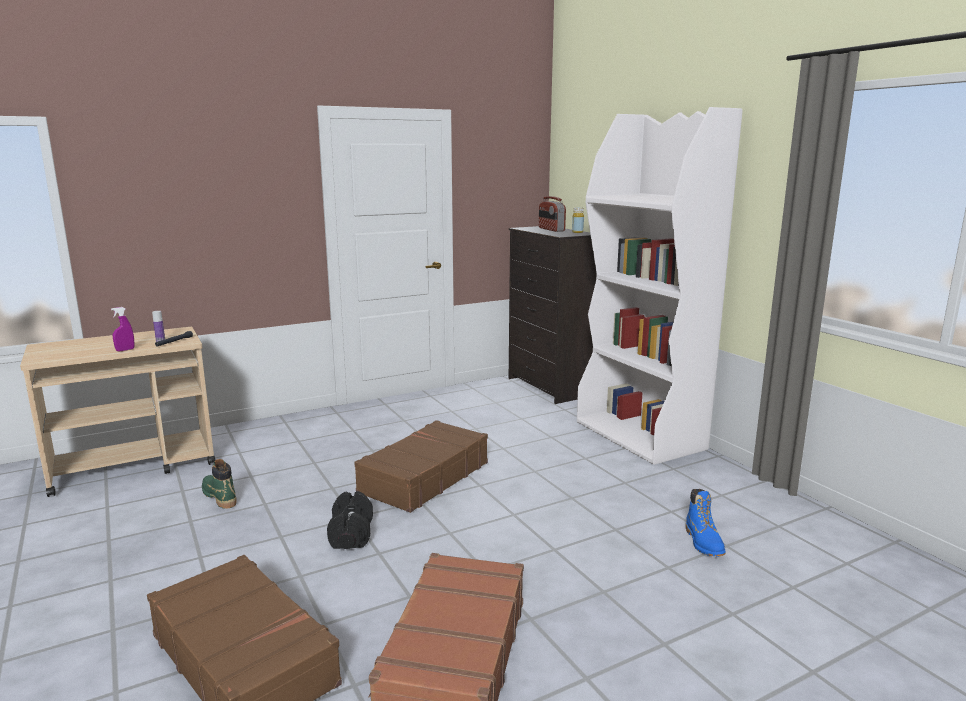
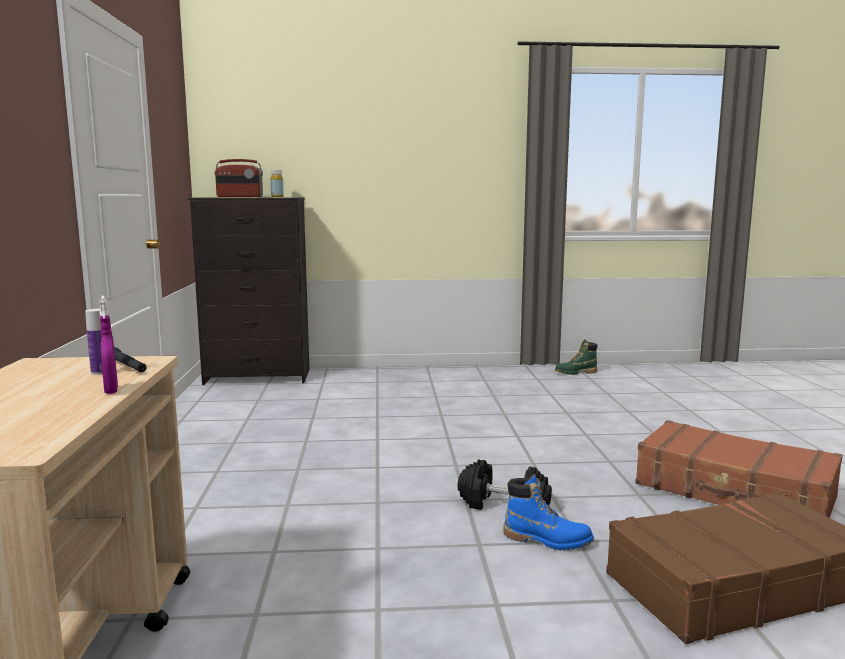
camera: 65 degrees left, 5 degrees down
green boot [202,459,236,509] -> green boot moved to [555,339,597,375]
brown suitcase [354,420,488,513] -> none
white bookcase [577,107,743,465] -> none
blue boot [686,489,726,557] -> blue boot moved to [503,474,594,550]

